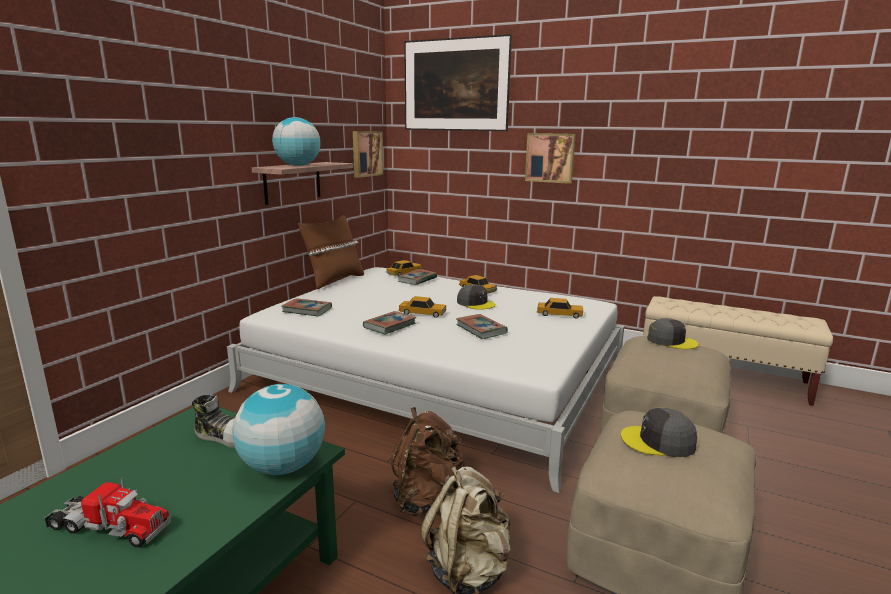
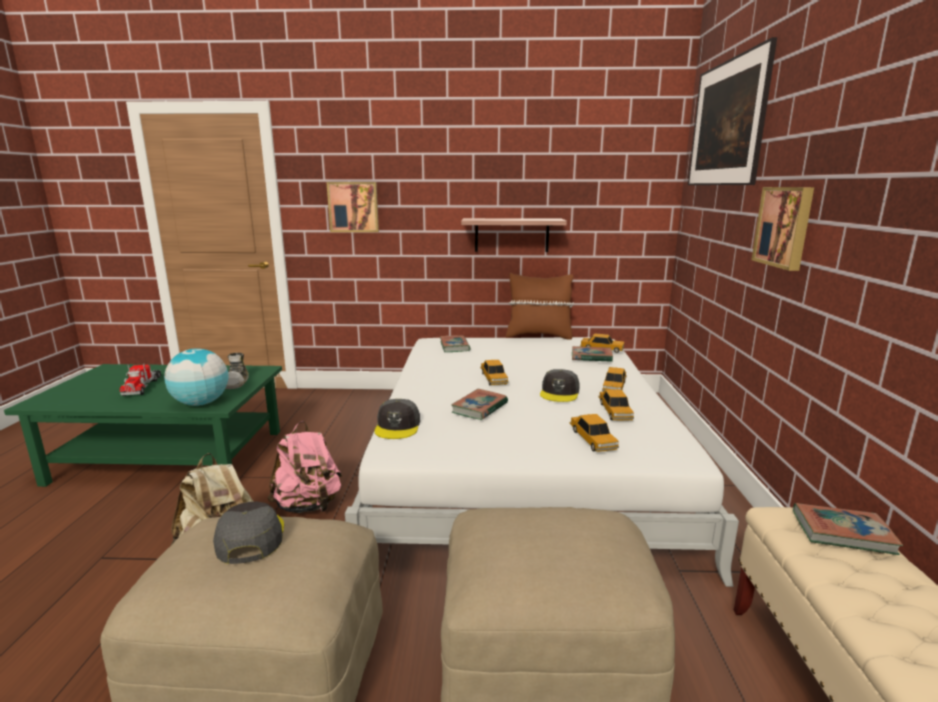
camera: 65 degrees right, 0 degrees up
globe [272,117,321,166] -> none
picture [353,131,383,178] -> picture moved to [326,182,379,232]
book [363,311,416,335] -> book moved to [793,503,903,555]
brown backpack [391,407,465,516] -> pink backpack [267,421,343,513]
grey cap [647,318,699,349] -> grey cap moved to [374,399,420,439]
none -> toy car [598,389,634,420]

